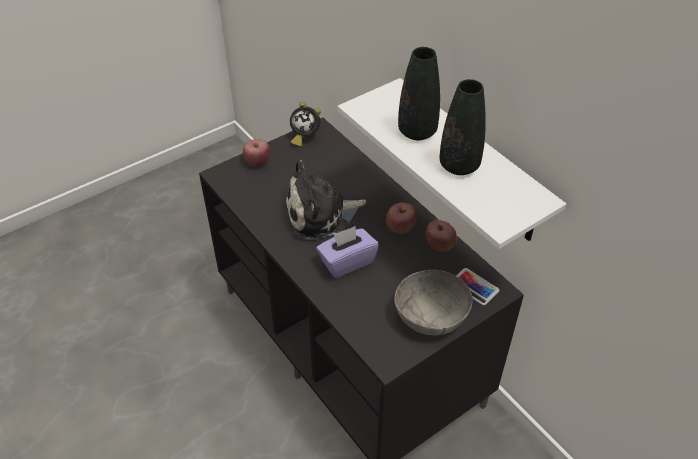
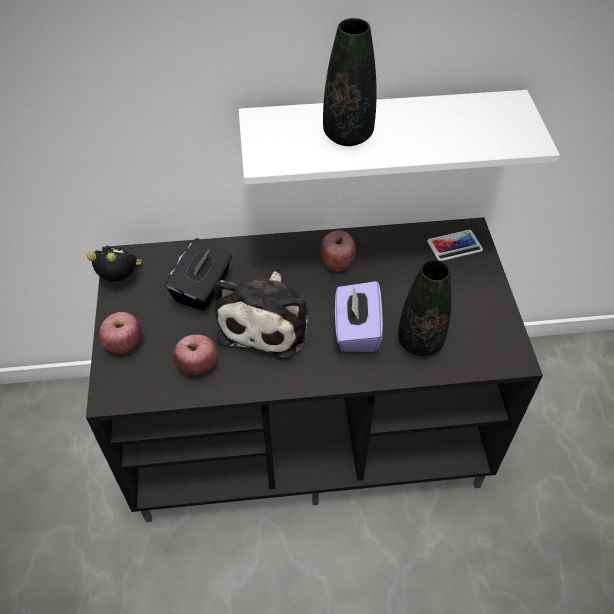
camera: 60 degrees left, 5 degrees up
alarm clock [290,102,321,147] -> alarm clock turned 120 degrees counterclockwise [87,246,142,282]
grey bowl [395,270,473,335] -> none
apple [425,220,457,252] -> apple moved to [173,334,217,375]
black vase [440,79,486,175] -> black vase moved to [398,260,452,356]
none -> black tissue box [165,238,232,310]

